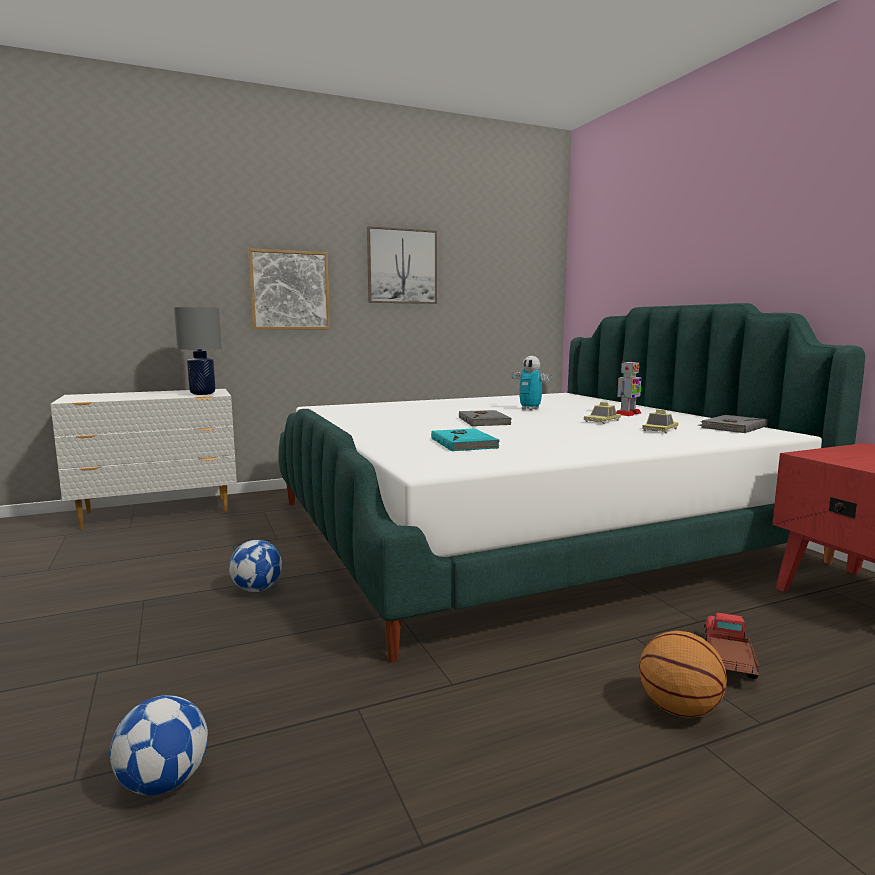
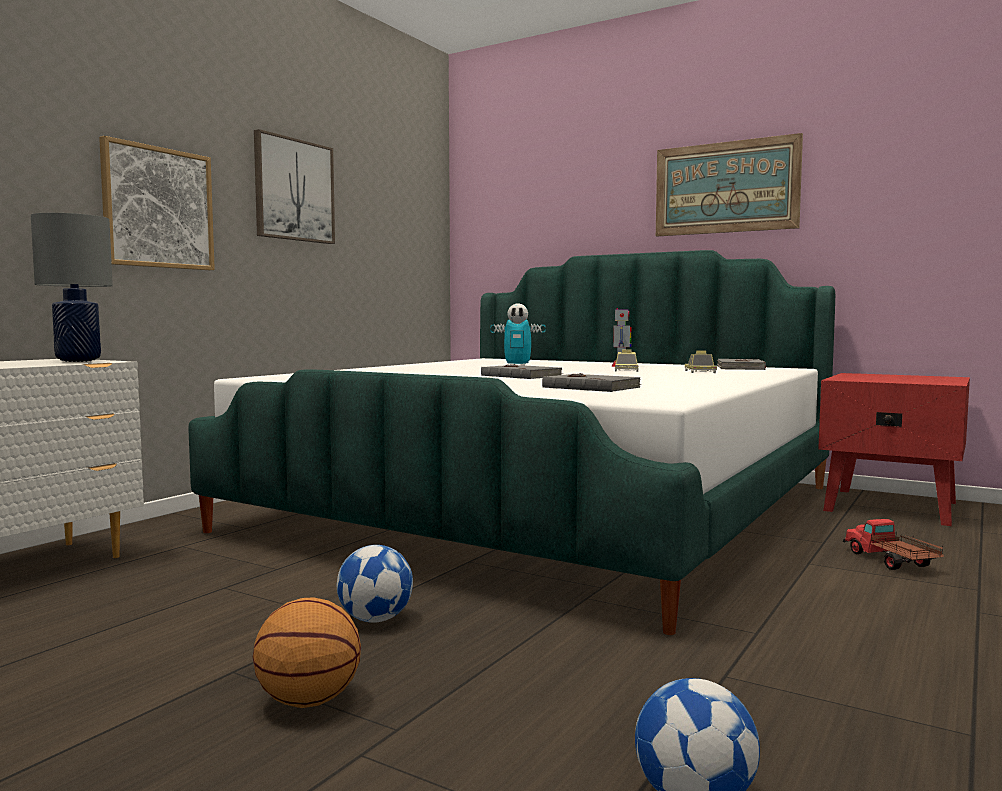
camera: 35 degrees left, 5 degrees down
turquoise book [431,428,500,452] -> grey book [542,373,642,392]
basketball [639,631,727,718] -> basketball moved to [253,597,361,708]
none -> picture [656,133,803,236]

